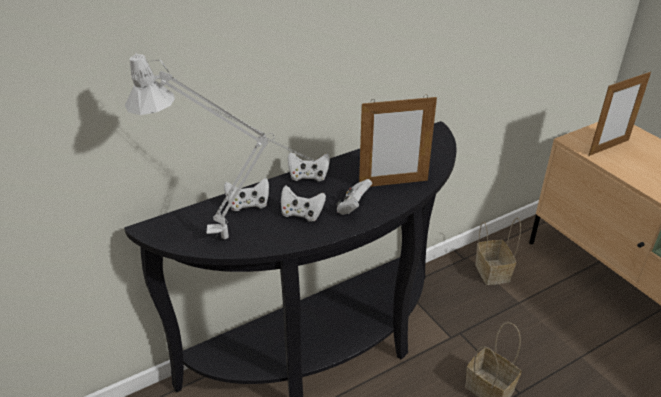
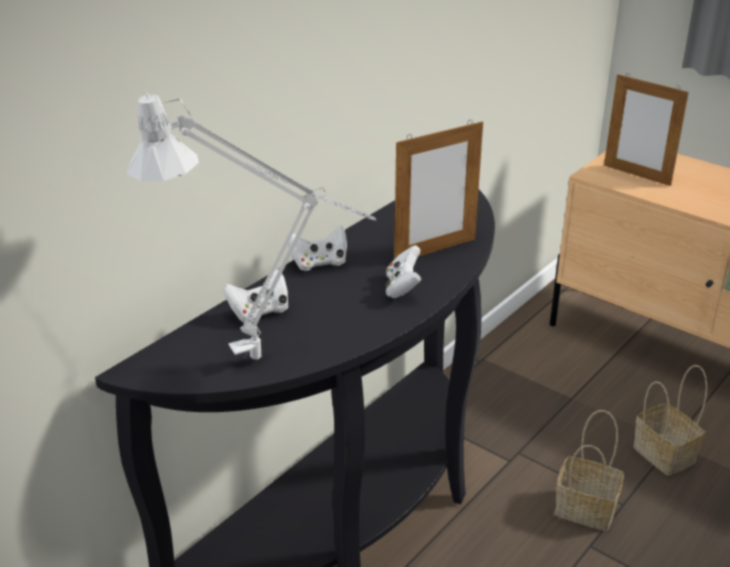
camera: 20 degrees left, 5 degrees down
white game controller [281,186,326,222] -> none
basket [475,218,521,285] -> basket moved to [633,365,708,476]
picture frame [589,71,651,156] -> picture frame turned 90 degrees clockwise [604,73,689,186]

